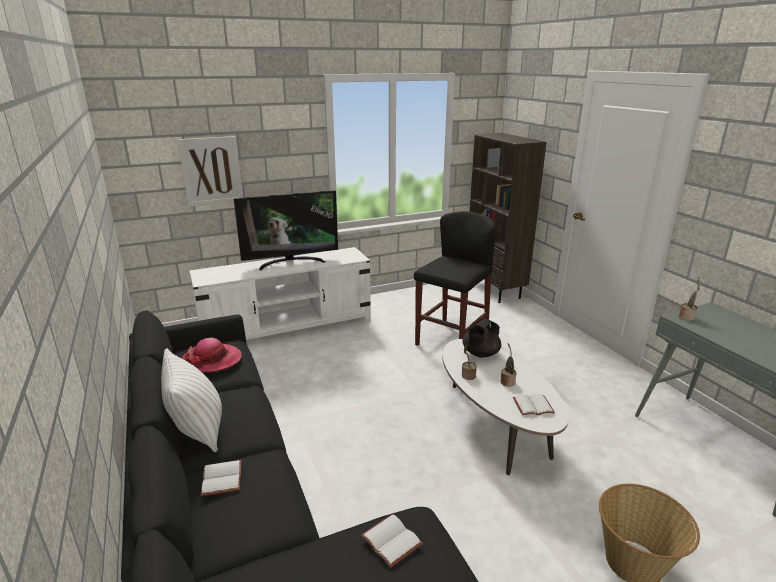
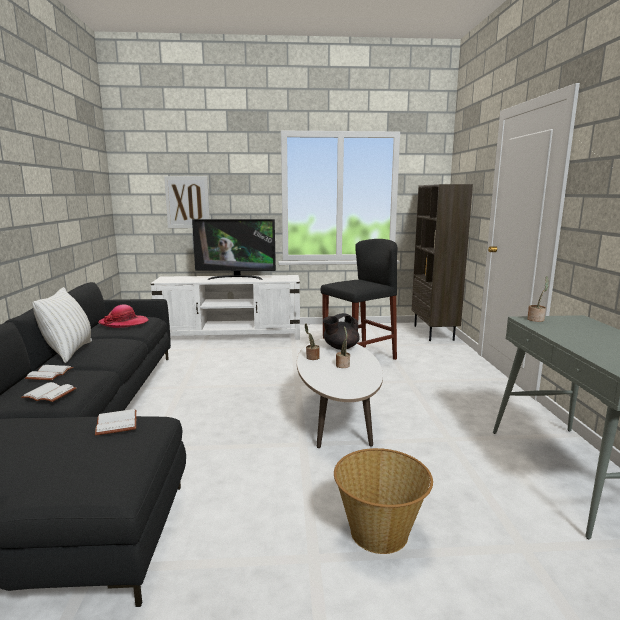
camera: 20 degrees right, 10 degrees down
white book [513,394,555,415] -> white book moved to [21,382,76,402]

